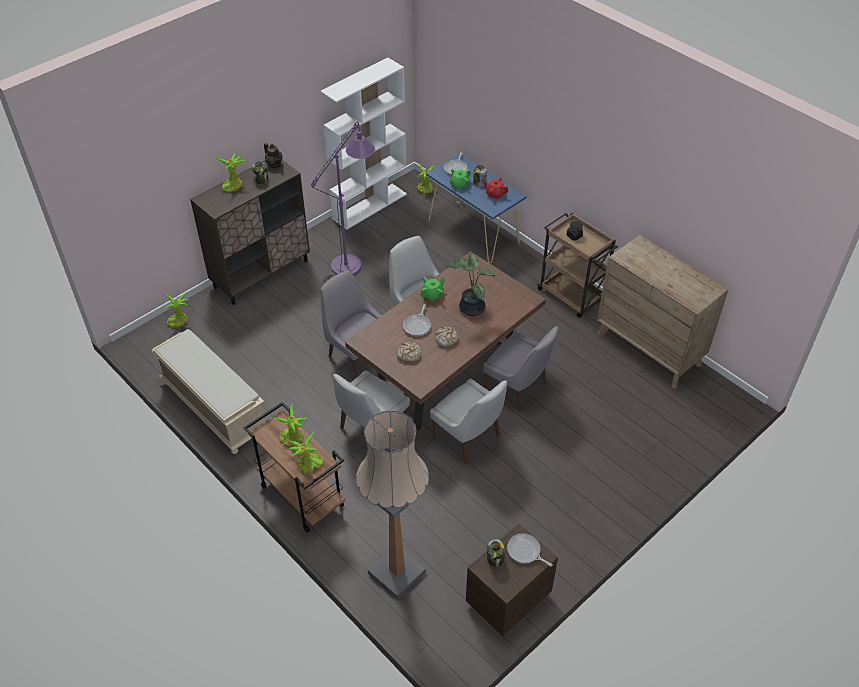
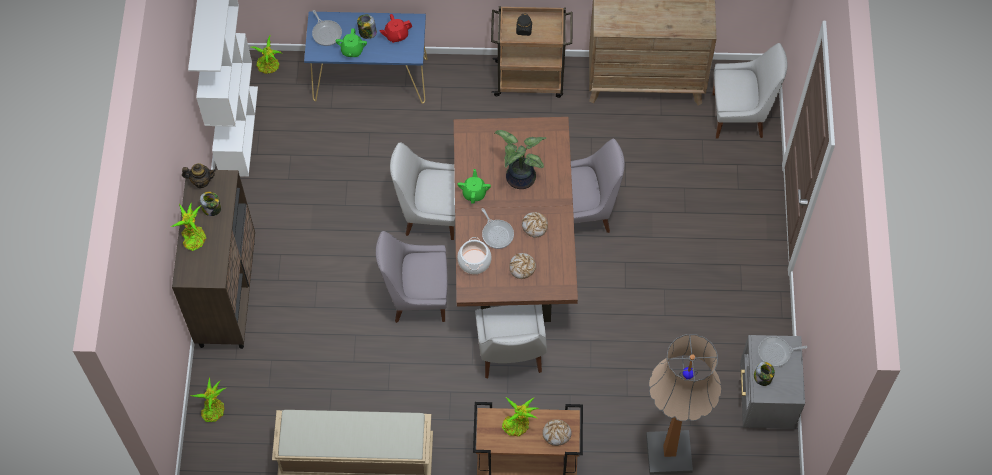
camera: 45 degrees left, 15 degrees up
potted plant [287,432,323,473] -> bread [542,419,572,446]
purple floor lamp [311,122,375,284] -> none
white chair [430,379,507,464] -> white chair moved to [712,43,788,139]
brown nightstand [466,524,558,636] -> grey nightstand [740,335,805,429]
none -> cooking pot [457,237,492,274]

